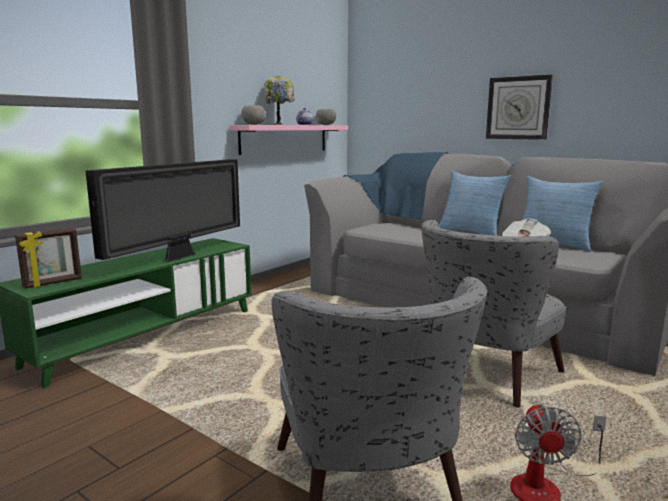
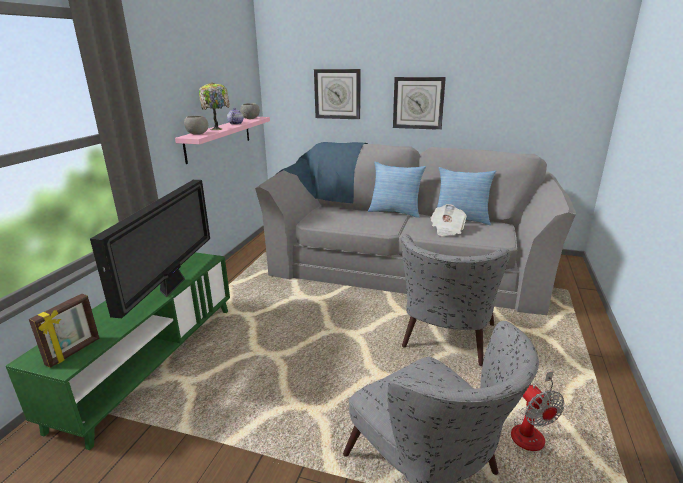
camera: 20 degrees left, 10 degrees up
none -> wall clock [314,69,361,120]

